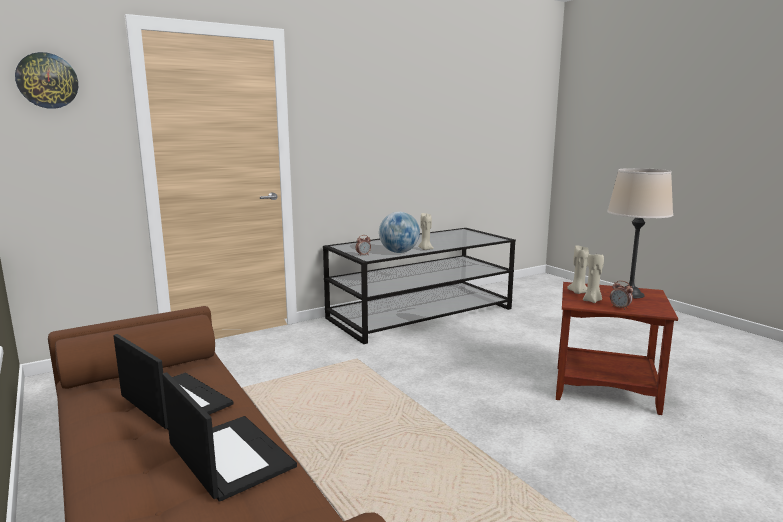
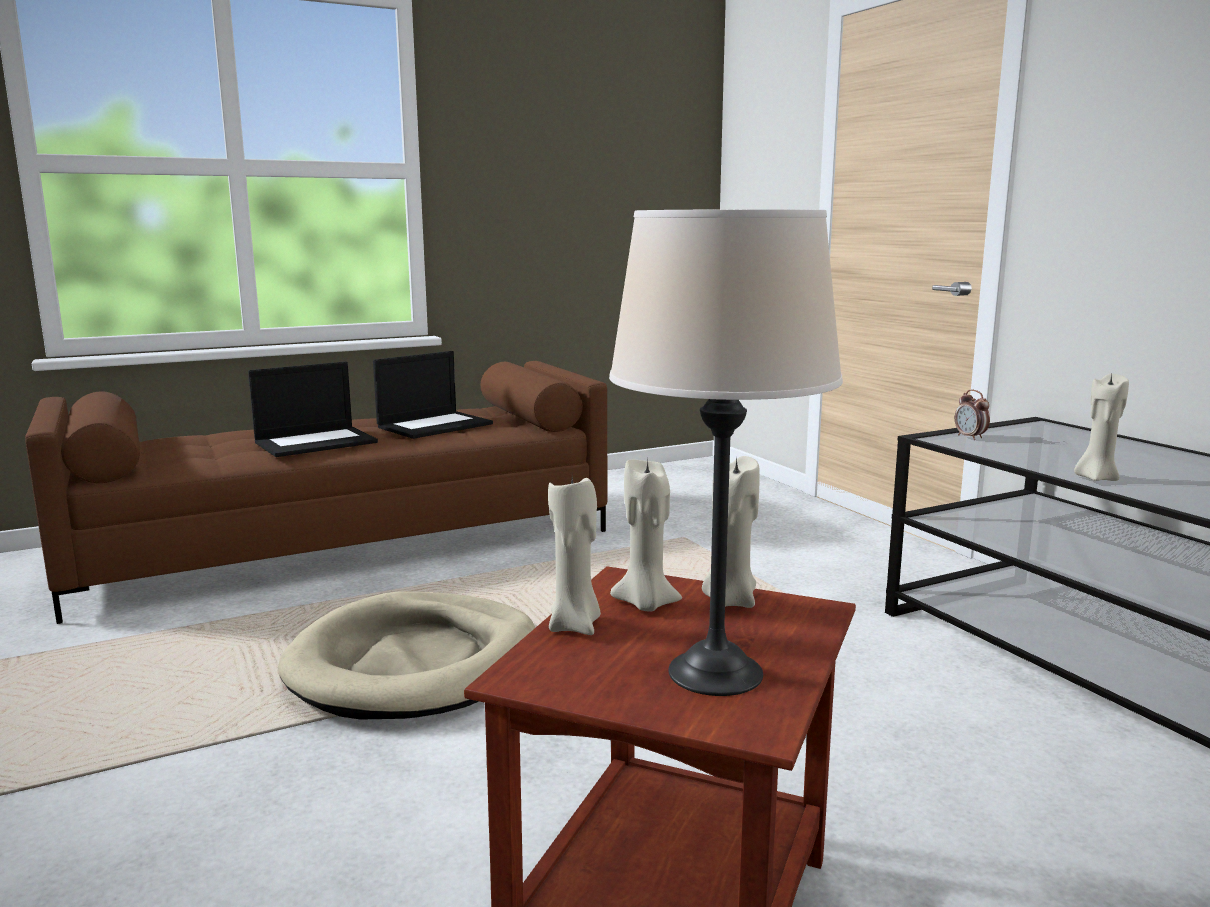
camera: 95 degrees right, 0 degrees up
wall clock [15,52,78,109] -> none
globe [379,212,420,253] -> none
alarm clock [610,281,633,309] -> beige candle [548,476,601,635]
none -> beige dog bed [278,592,535,720]

